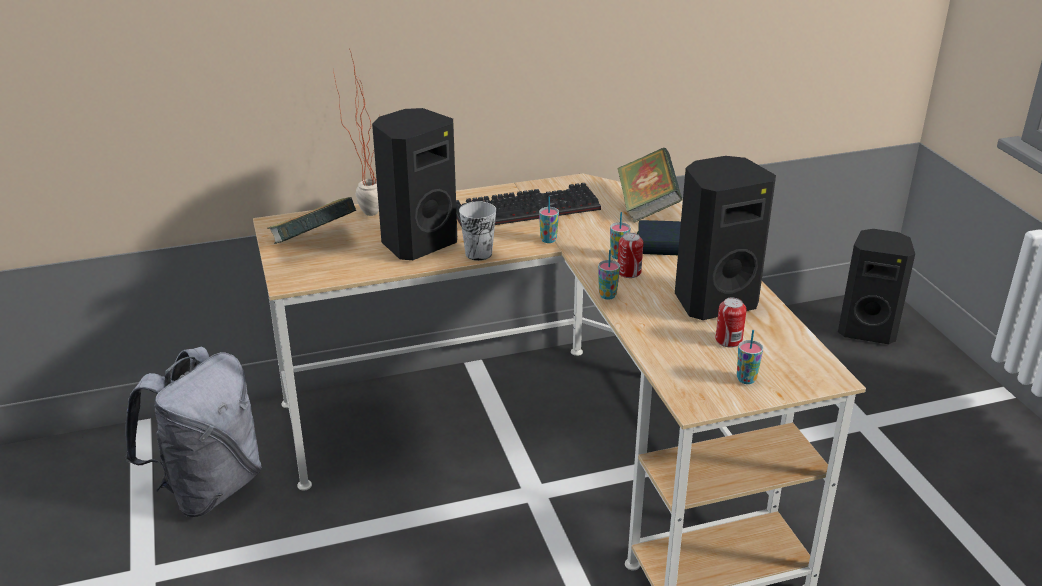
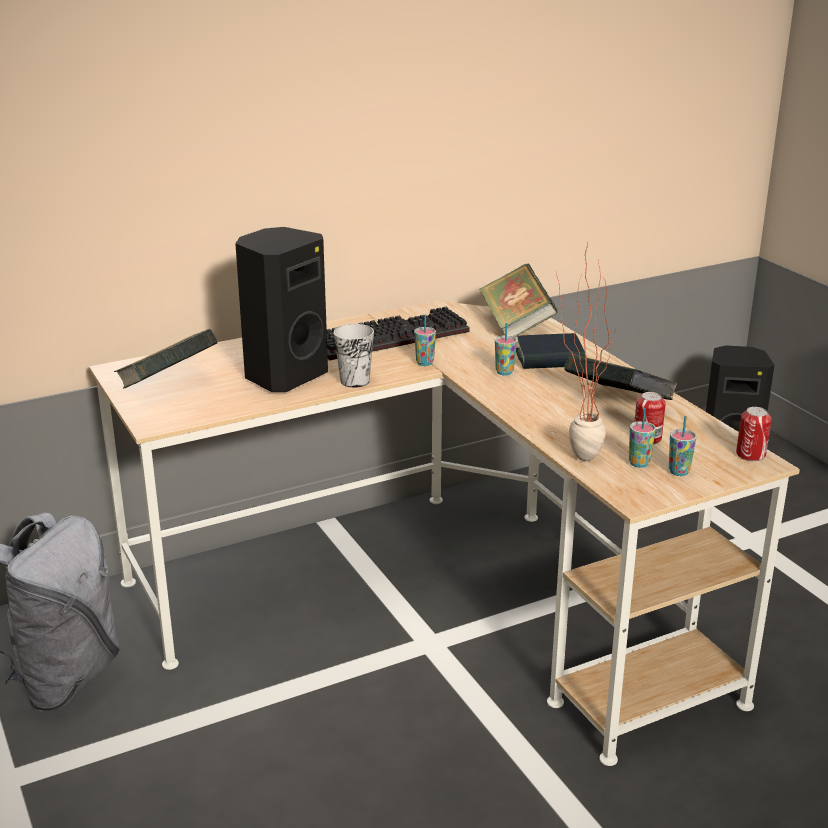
camera: 10 degrees left, 5 degrees down
potted plant [333,50,379,216] -> potted plant moved to [556,243,618,461]
cup [598,250,620,300] -> cup moved to [629,408,656,468]
can [618,233,643,278] -> can moved to [736,407,771,461]
black speaker [675,156,776,320] -> book [564,354,677,400]

